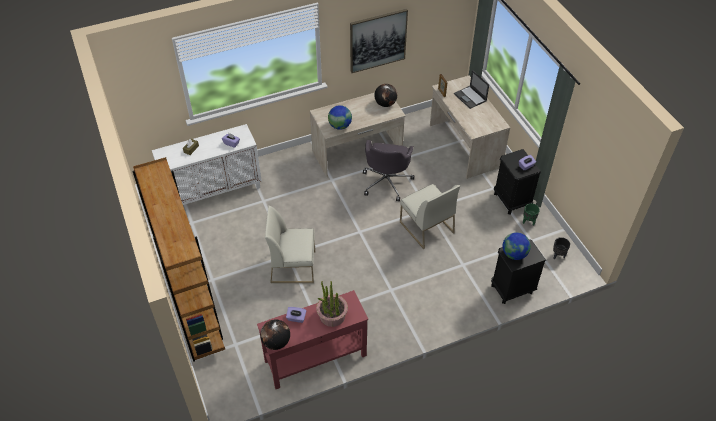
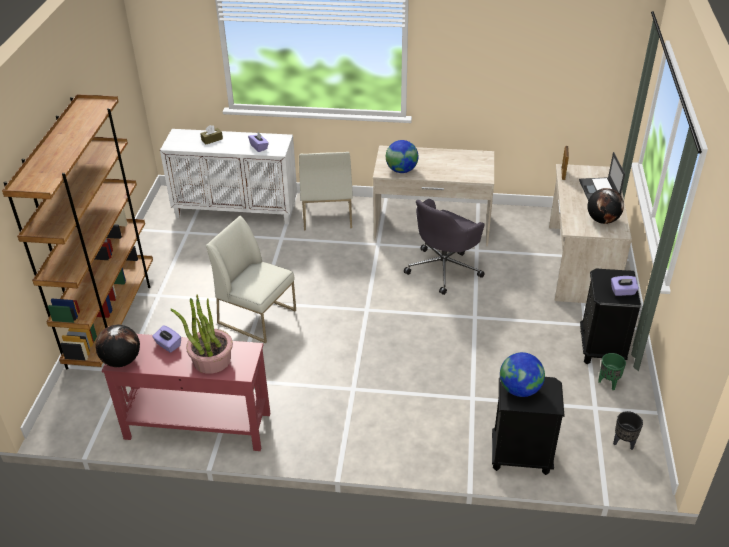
camera: 30 degrees right, 10 degrees down
picture [350,9,408,73] -> none
globe [374,84,397,107] -> globe moved to [587,188,624,224]
white chair [400,184,460,249] -> white chair moved to [299,152,353,230]

